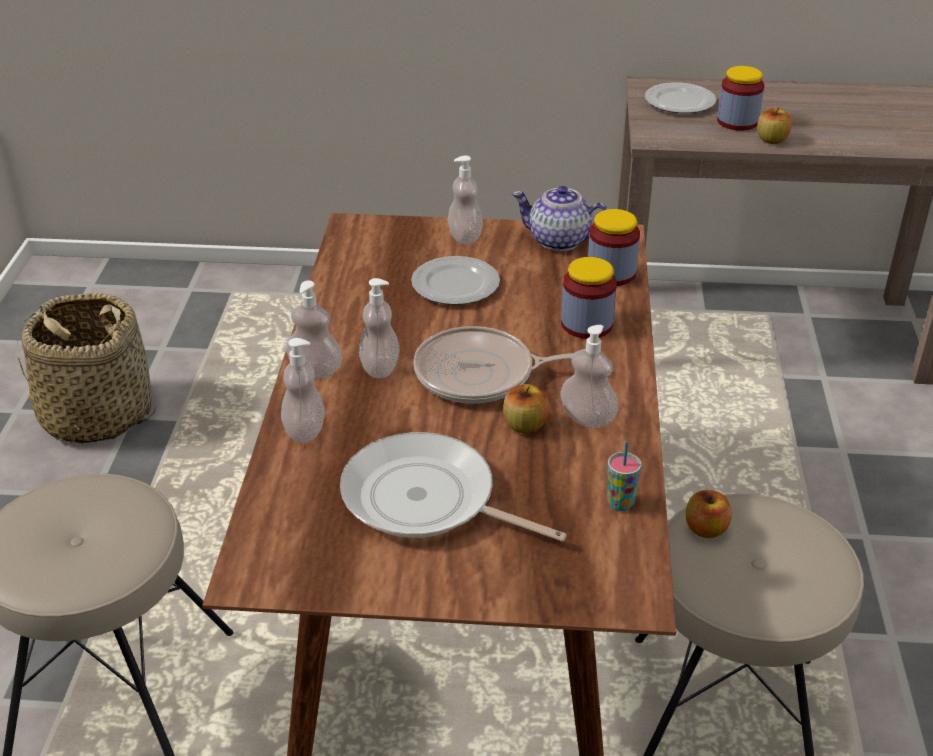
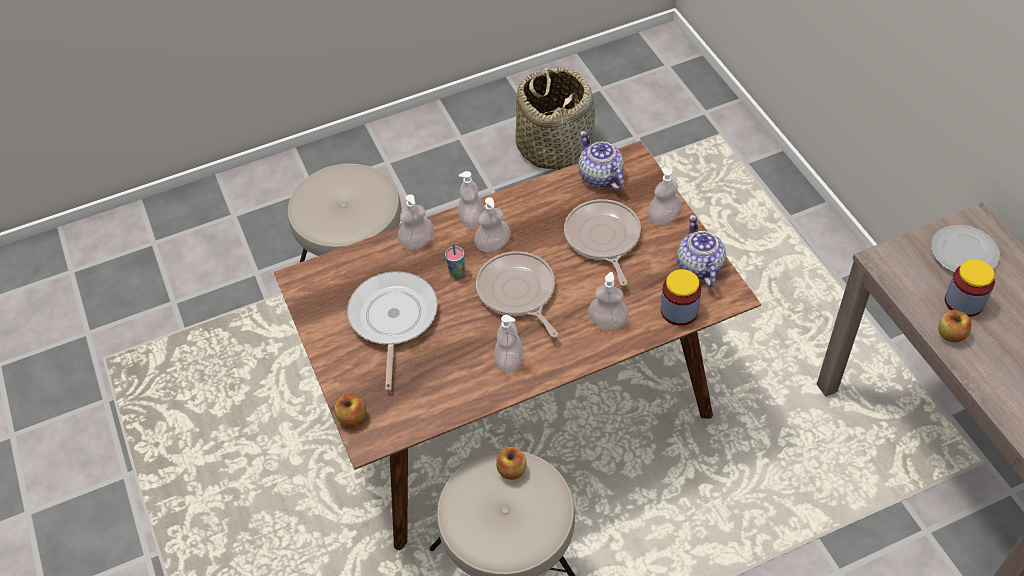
camera: 65 degrees right, 15 degrees up
plate [411,256,500,305] -> frying pan [564,199,641,286]
apple [503,384,549,433] -> apple moved to [335,394,366,427]
jar [561,257,617,339] -> soap dispenser [588,272,629,329]
cup [607,441,642,511] -> cup moved to [445,243,465,278]
none -> teapot [578,131,624,190]

